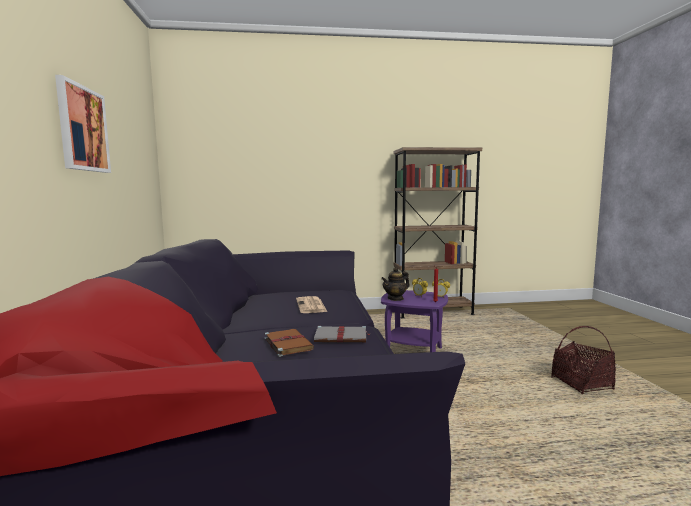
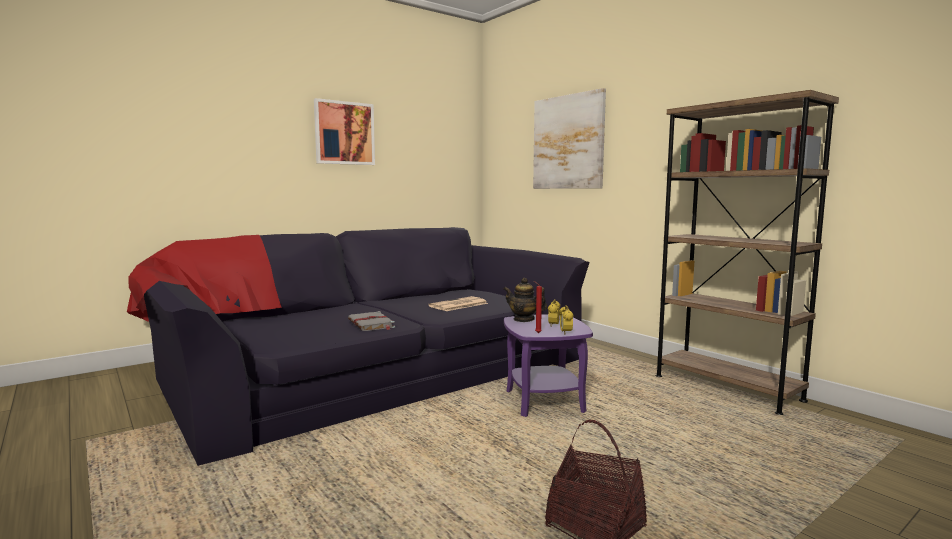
camera: 60 degrees right, 0 degrees up
brown book [264,329,314,357] -> none
none -> picture [533,88,606,189]

